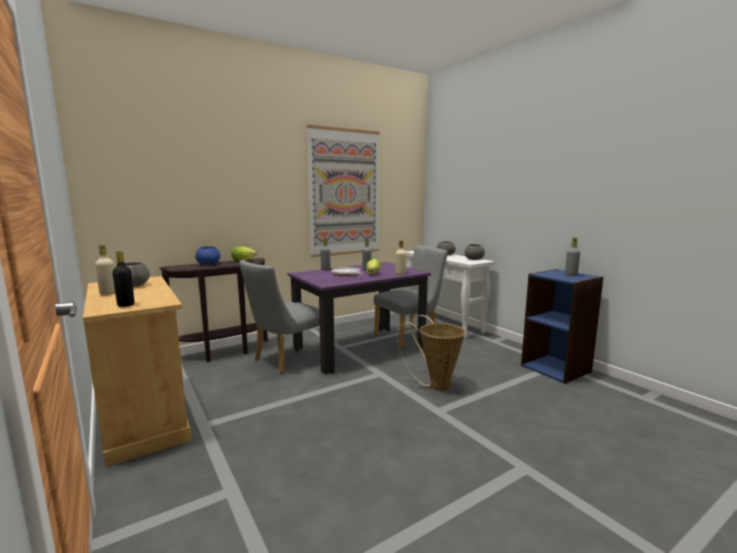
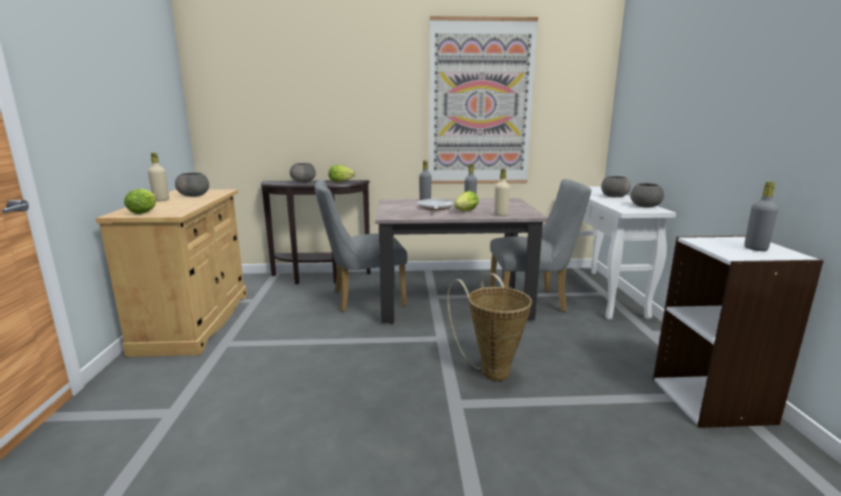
camera: 30 degrees right, 5 degrees up
black bottle [112,250,134,307] -> lettuce [124,189,157,214]
blue bowl [195,247,220,265] -> grey bowl [290,163,316,183]
purple dining table [288,262,431,374] -> beige dining table [375,198,547,324]
blue bookcase [521,269,604,384] -> white bookcase [653,236,824,428]

